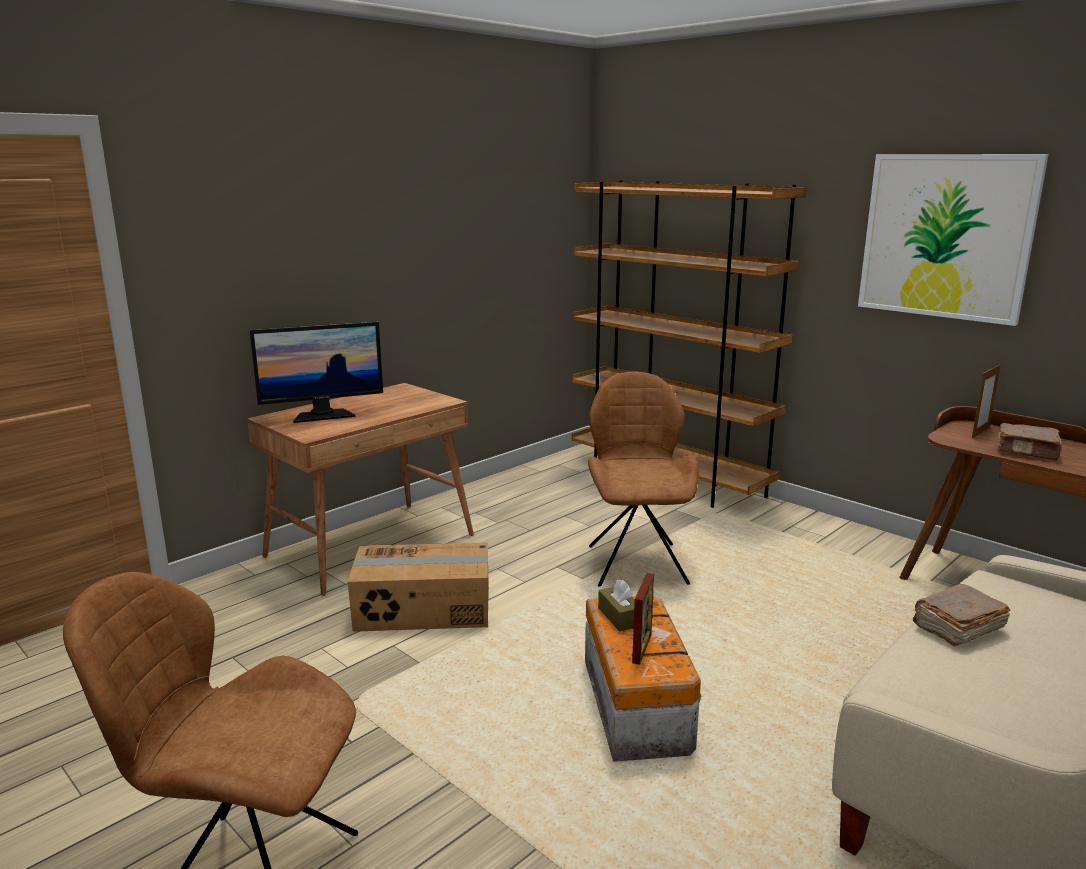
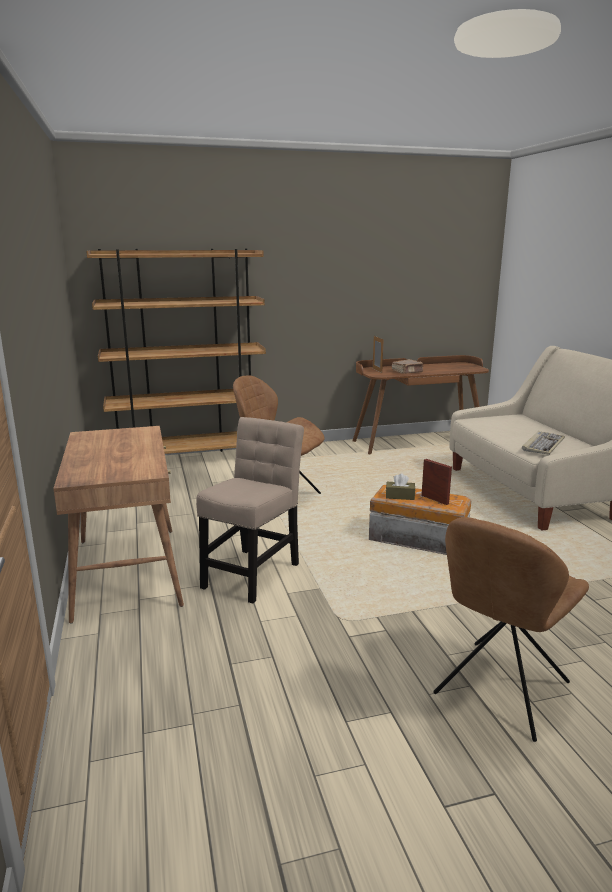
camera: 60 degrees left, 0 degrees up
monitor [250,322,383,423] -> none
cardboard box [348,542,489,632] -> beige chair [196,417,304,604]
picture [858,154,1049,326] -> none
brown book [913,584,1011,647] -> none
none -> keyboard [522,431,565,455]

